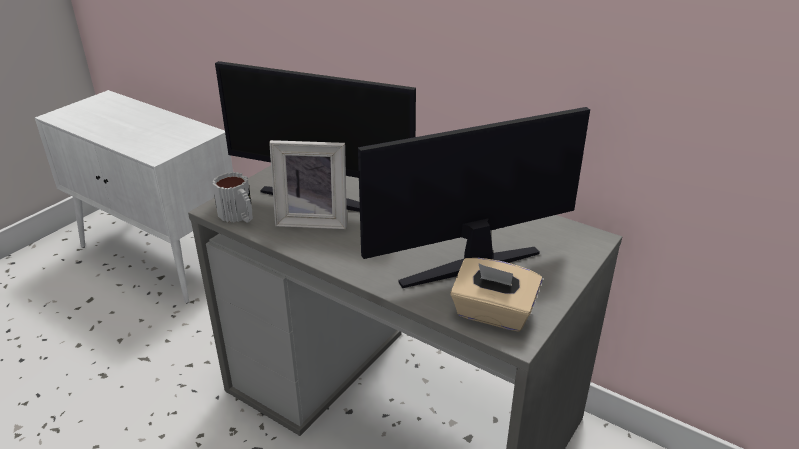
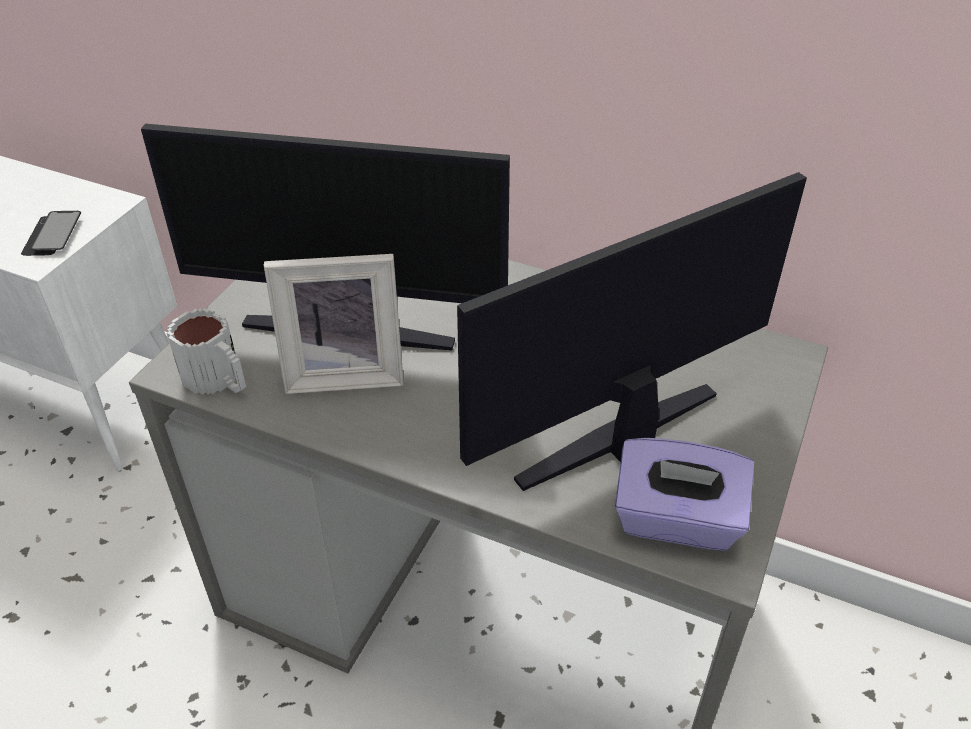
camera: 10 degrees left, 10 degrees up
beige tissue box [450,258,542,331] -> purple tissue box [615,438,754,551]
none -> phone [21,211,81,256]

